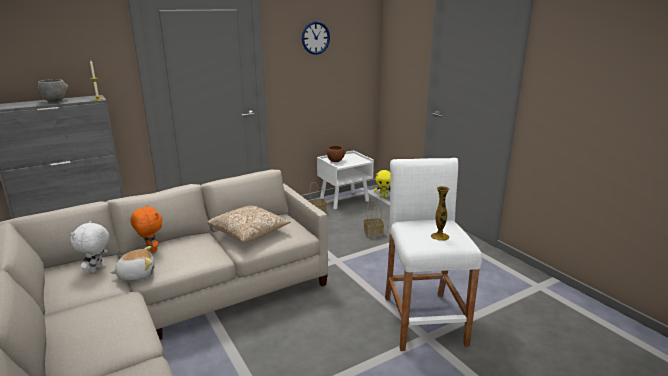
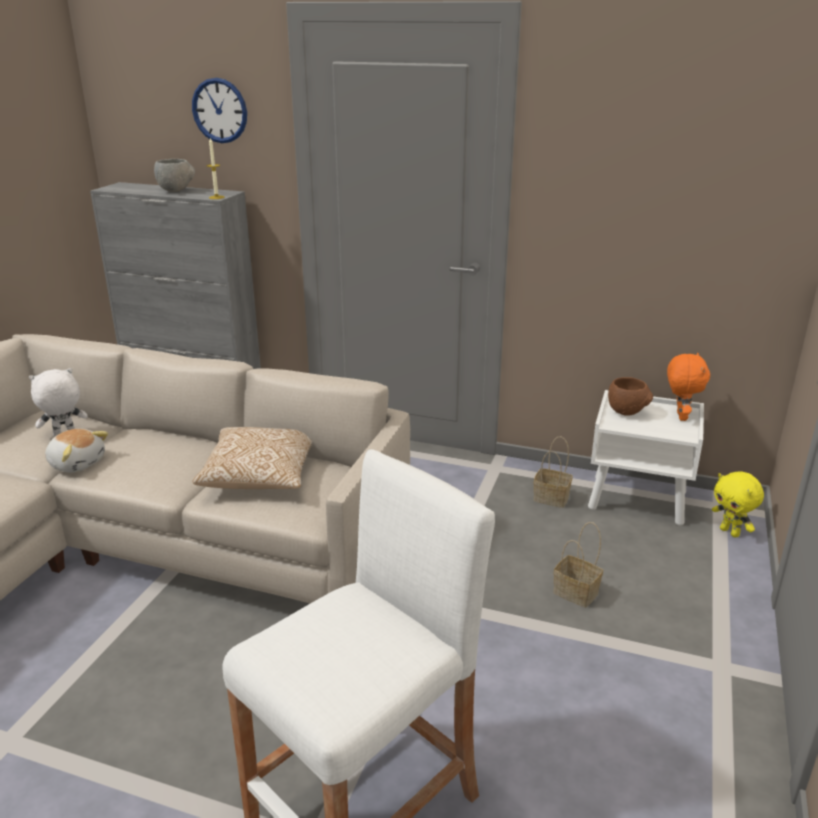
camera: 50 degrees right, 5 degrees up
orange plush toy [130,205,162,253] -> orange plush toy moved to [667,353,710,421]
wall clock [302,21,330,55] -> wall clock moved to [192,78,247,143]
vase [431,186,449,241] -> none

